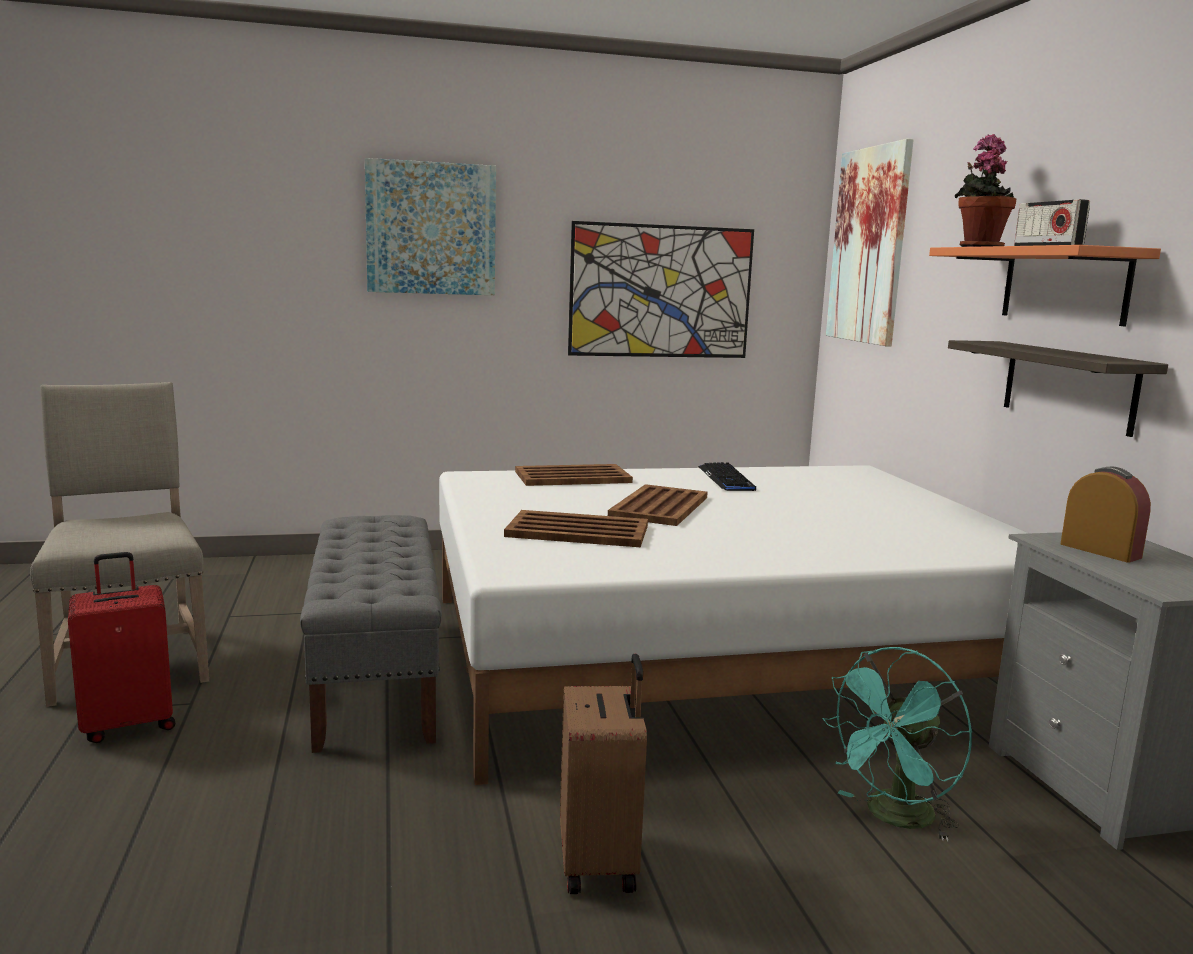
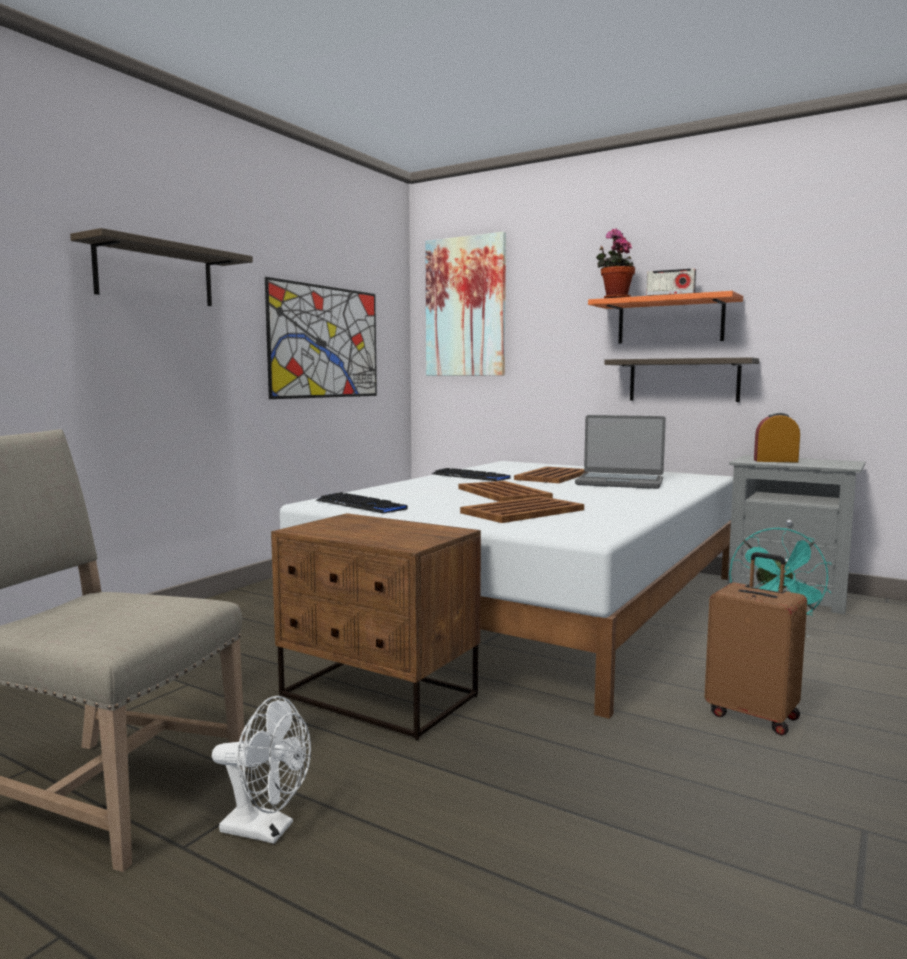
camera: 45 degrees left, 5 degrees down
red suitcase [68,552,175,743] -> white fan [212,696,311,844]
grey bench [300,515,442,753] -> brown nightstand [271,513,481,740]
picture [365,158,496,295] -> shelf [70,228,253,306]
brown tray [515,464,633,486] -> brown tray moved to [514,467,588,483]
none -> keyboard [315,492,408,513]
none -> laptop [575,415,666,489]

